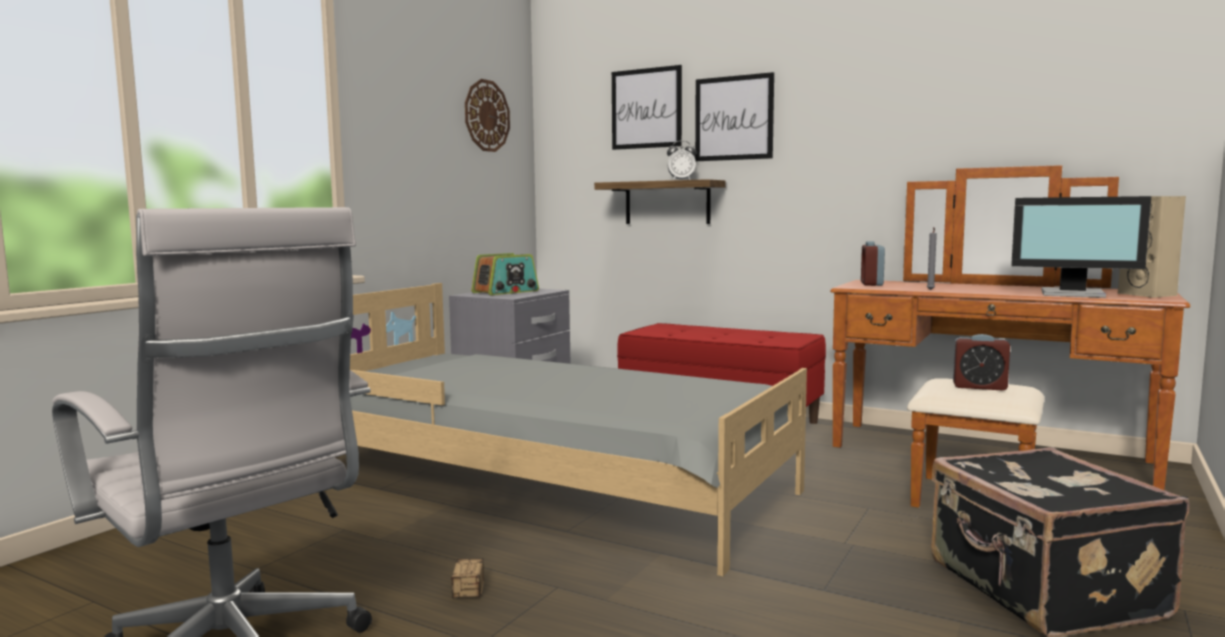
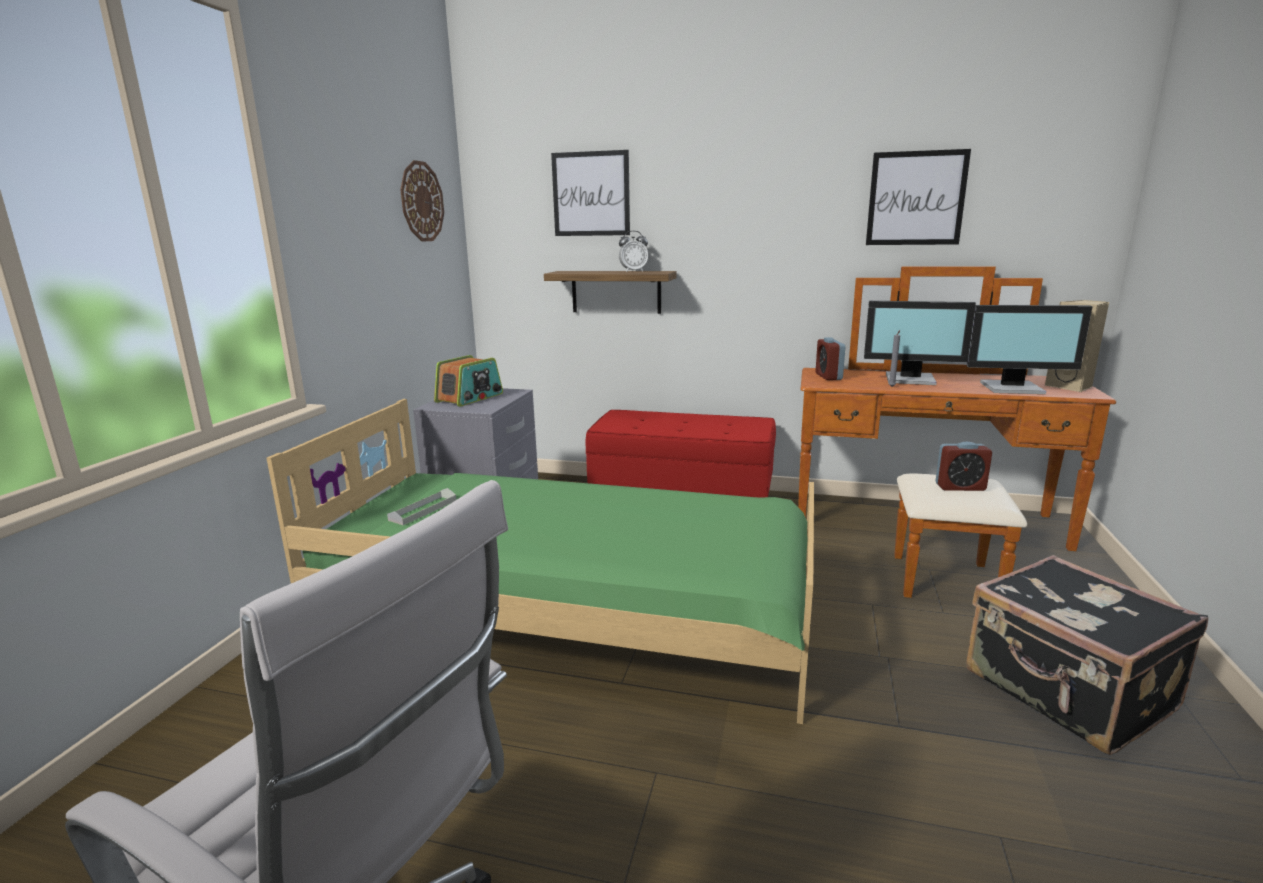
camera: 15 degrees left, 10 degrees up
grey bed [350,283,807,576] -> green bed [266,399,814,724]
storage box [451,550,484,598] -> none
picture [695,72,774,161] -> picture moved to [866,149,971,245]
none -> grey tray [387,488,456,525]
none -> monitor [864,301,976,385]

